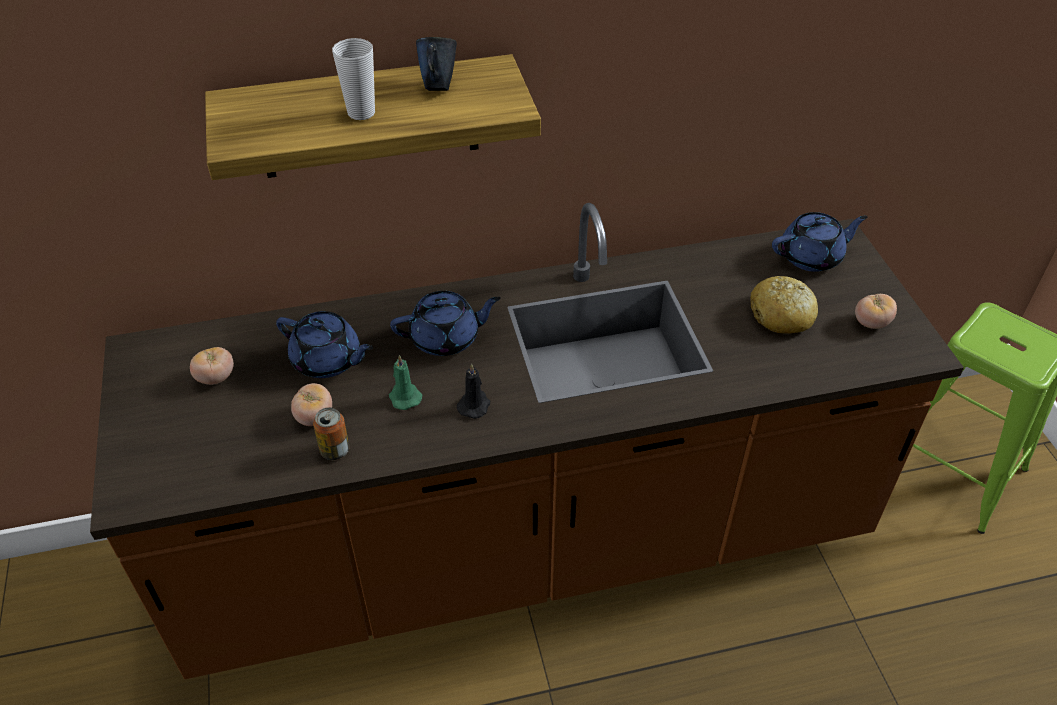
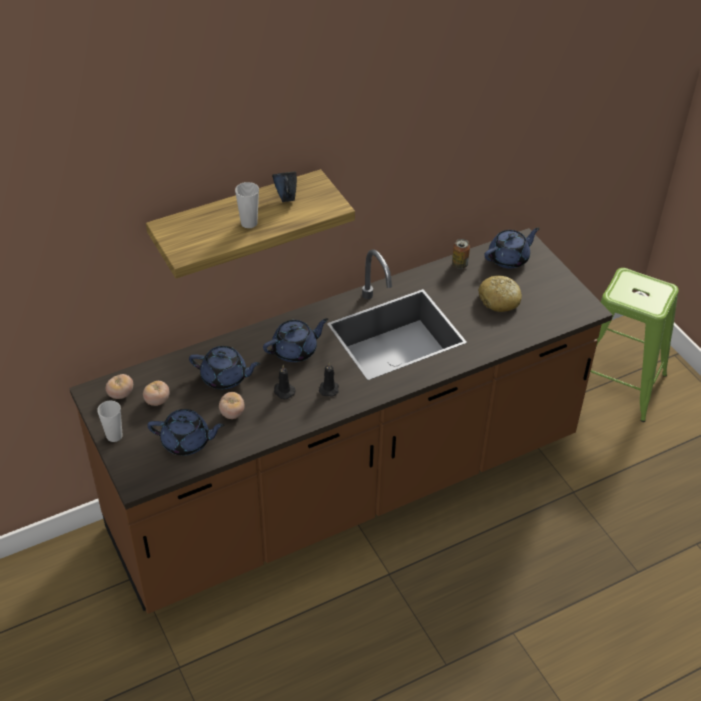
camera: 15 degrees left, 0 degrees up
can [313,407,350,460] -> can moved to [452,239,470,269]
green candle [389,355,422,410] -> black candle [274,365,296,399]
tomato [855,294,897,329] -> tomato moved to [106,374,133,399]
none -> cup [97,400,123,442]
none -> blue teapot [147,409,225,455]

